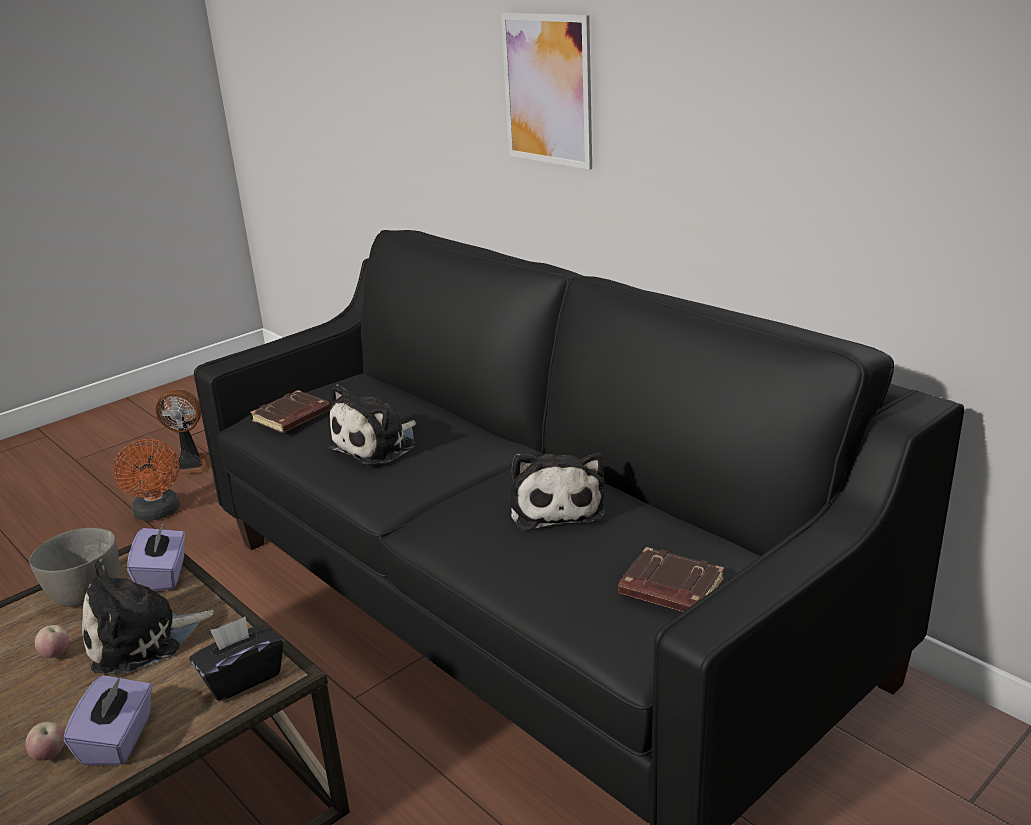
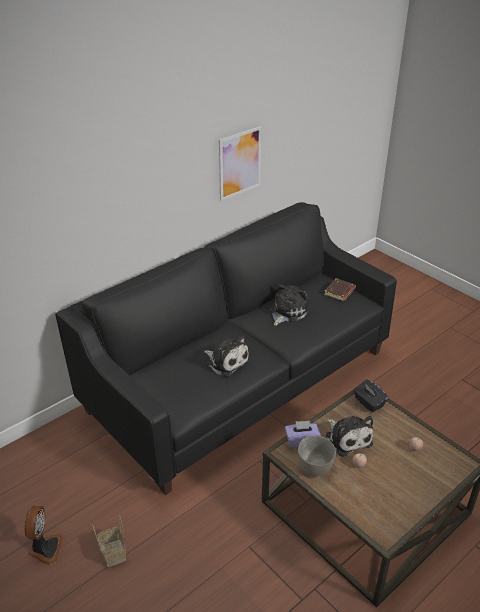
camera: 90 degrees left, 10 degrees up
purple tissue box [63,675,152,765] -> none
orange fan [113,439,180,521] -> basket [92,515,126,567]
brown book [250,390,330,433] -> none
picture [501,13,592,170] -> picture moved to [219,126,261,201]
plush toy [510,453,605,531] -> plush toy turned 45 degrees counterclockwise [271,284,309,326]

